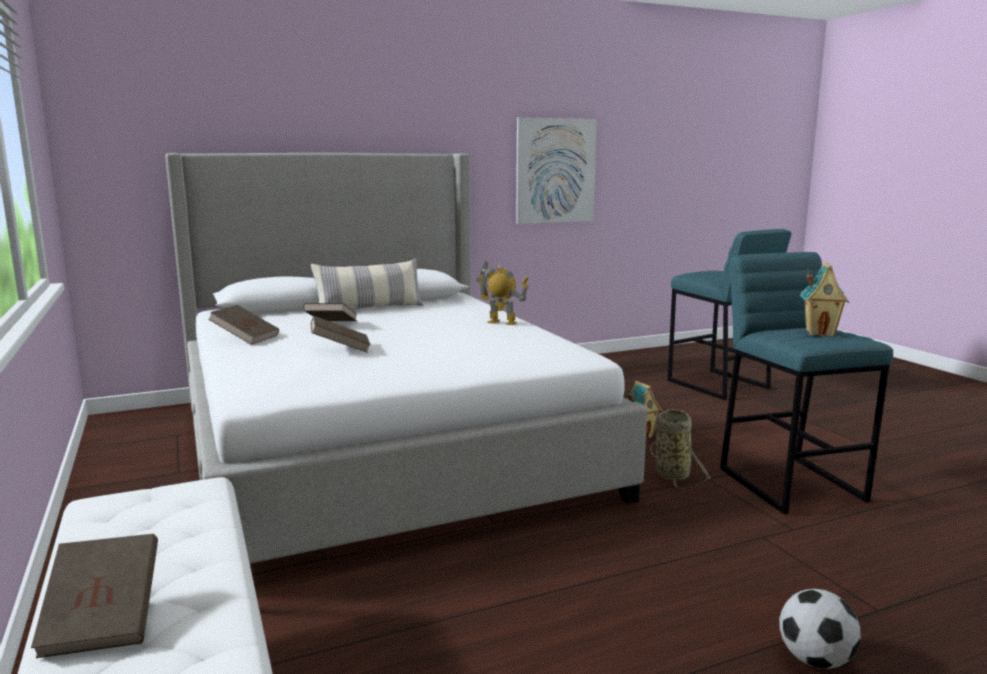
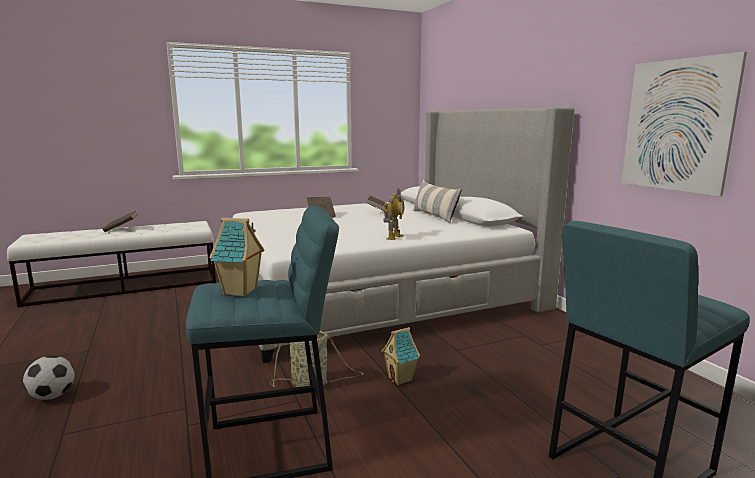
camera: 90 degrees right, 0 degrees up
brown book [208,305,279,345] -> none

